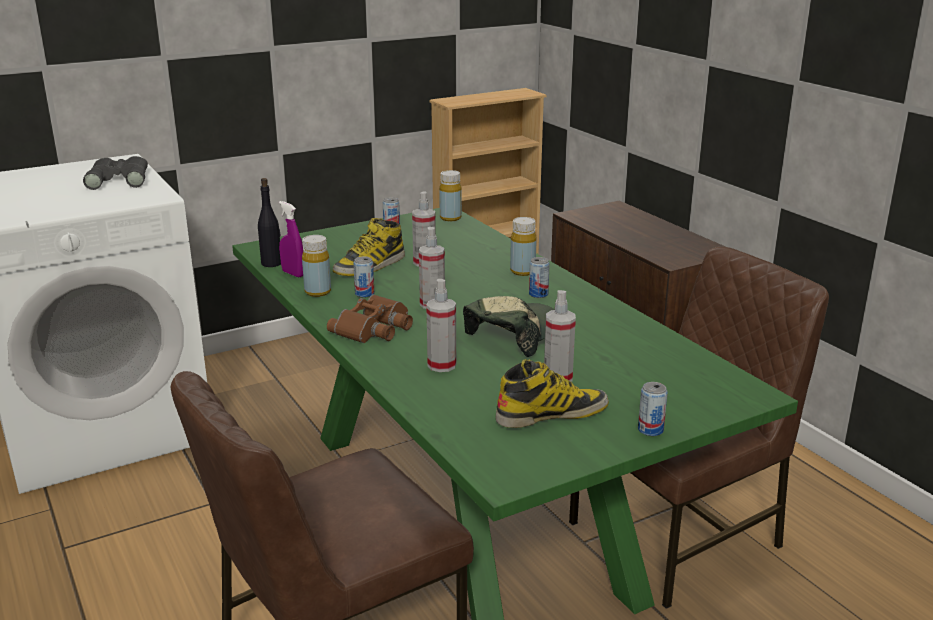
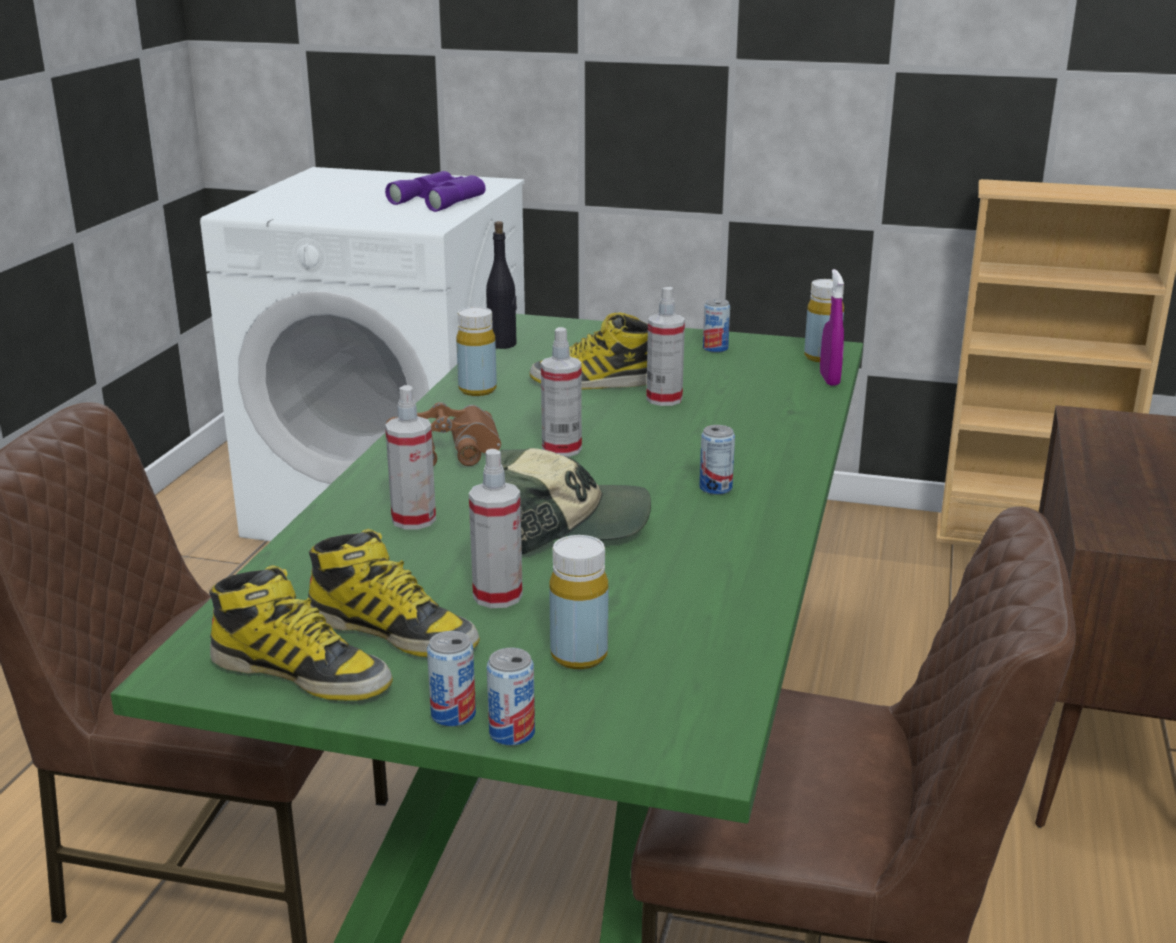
camera: 45 degrees right, 0 degrees up
grey binoculars [83,156,148,190] -> purple binoculars [385,171,486,212]
purple spray bottle [279,201,303,277] -> purple spray bottle moved to [820,269,844,386]
can [353,257,374,298] -> can moved to [487,648,535,745]
yellow bottle [510,217,537,276] -> yellow bottle moved to [549,535,608,669]
none -> boot [209,565,393,701]

